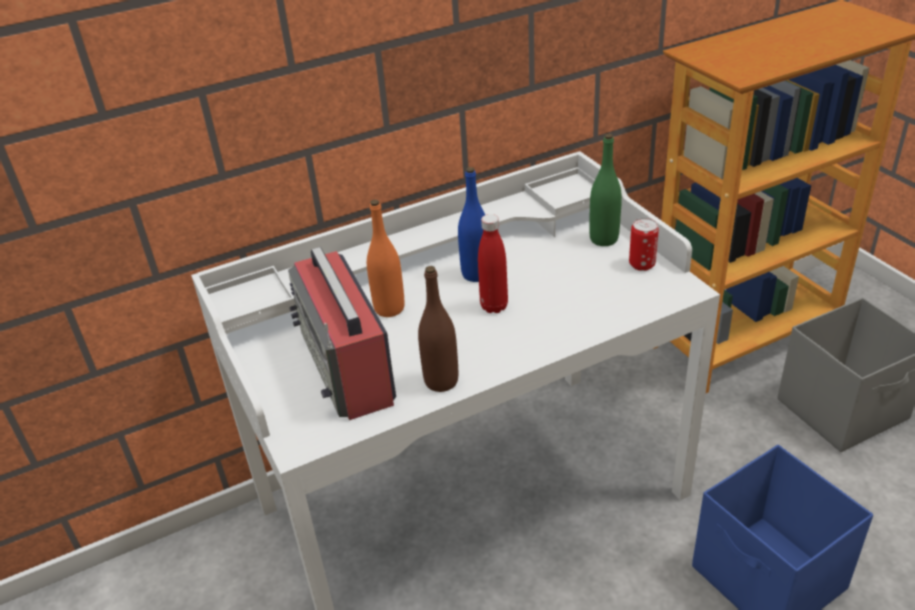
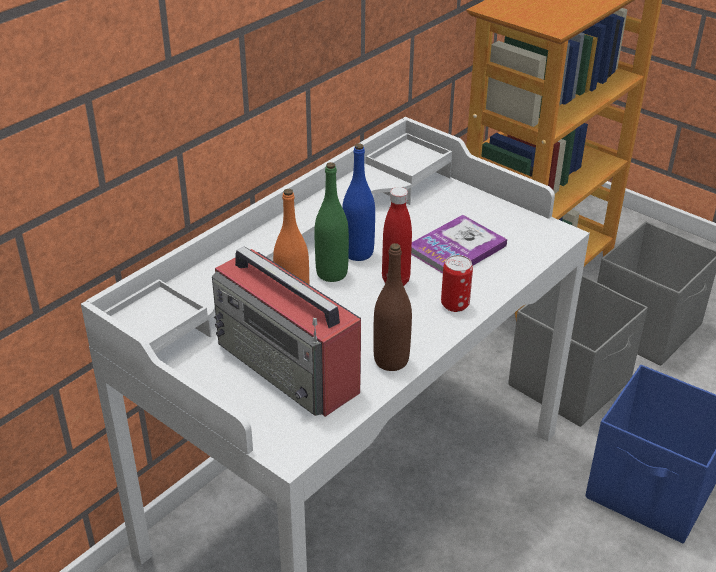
camera: 25 degrees left, 0 degrees up
green bottle [589,134,622,246] -> green bottle moved to [315,162,349,282]
can [629,218,659,271] -> can moved to [441,255,473,312]
none -> book [411,215,507,274]
none -> grey storage box [508,275,648,427]

